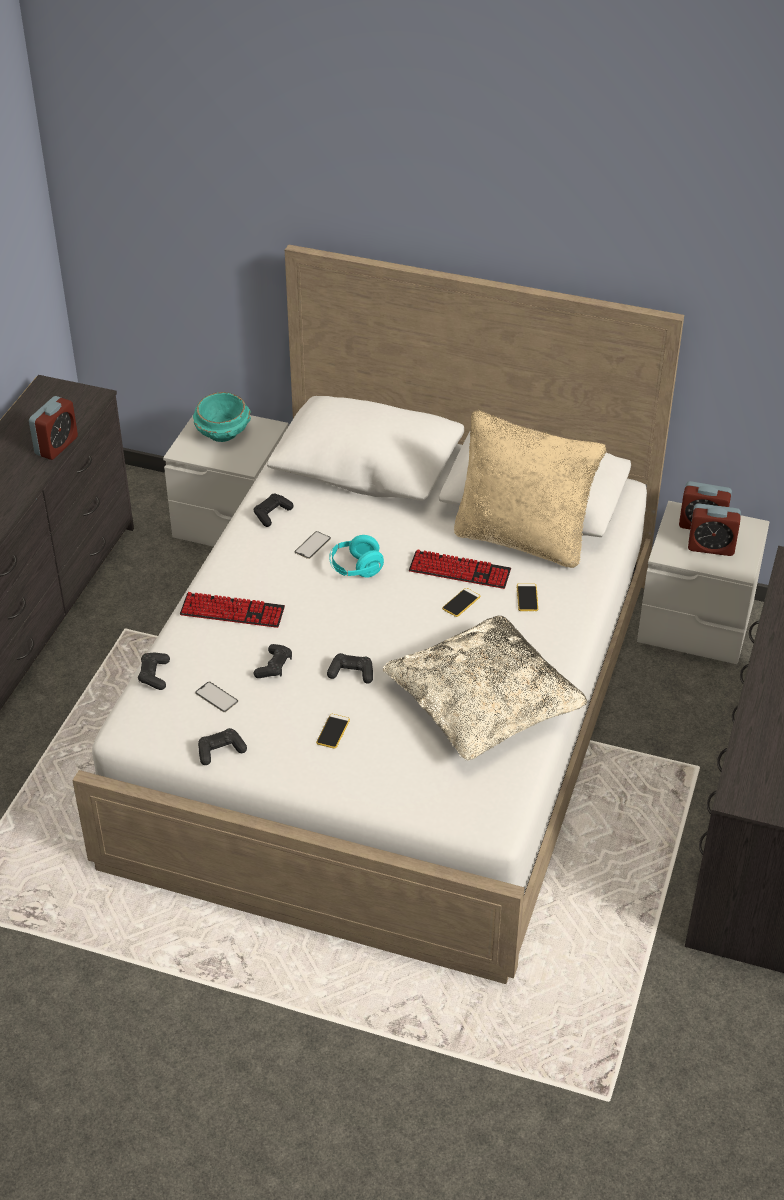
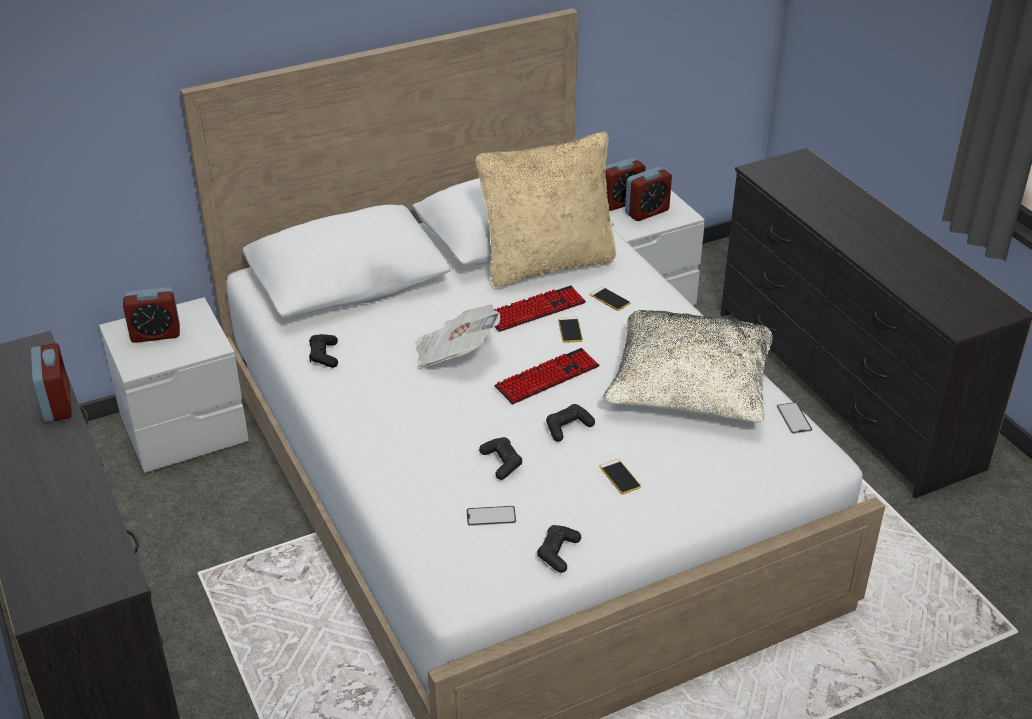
camera: 45 degrees left, 5 degrees down
black game controller [138,653,170,690] -> none
keyboard [180,592,285,628] -> keyboard moved to [495,348,599,404]
turquoise bowl [193,392,251,442] -> alarm clock [123,287,180,343]
phone [295,531,331,559] -> phone moved to [777,402,812,434]
turquoise headphones [329,535,384,578] -> newspaper [415,304,500,367]

